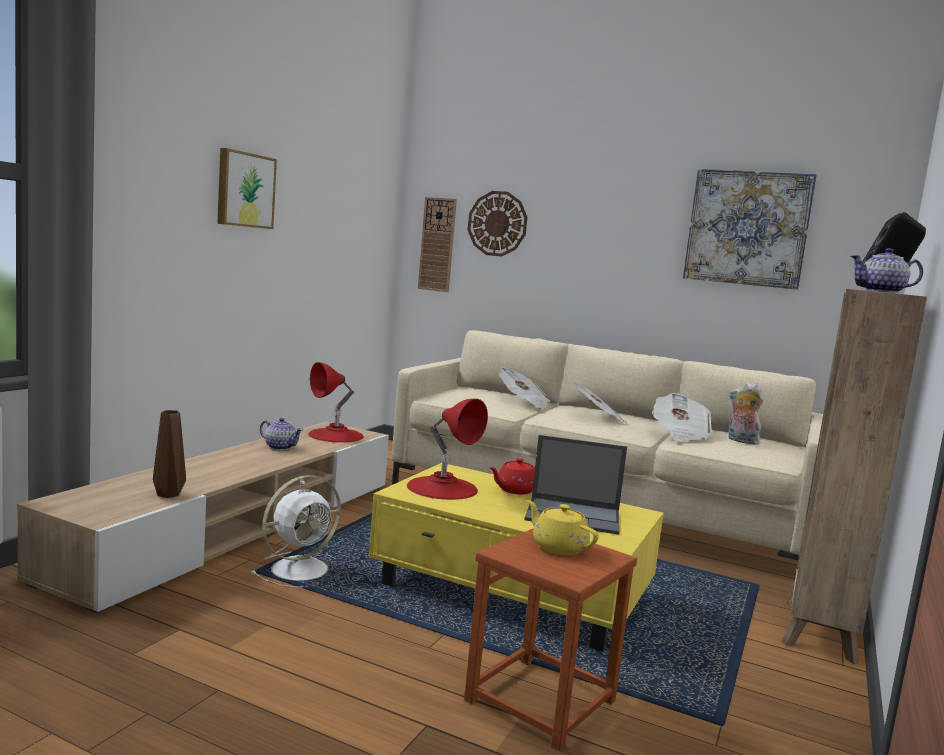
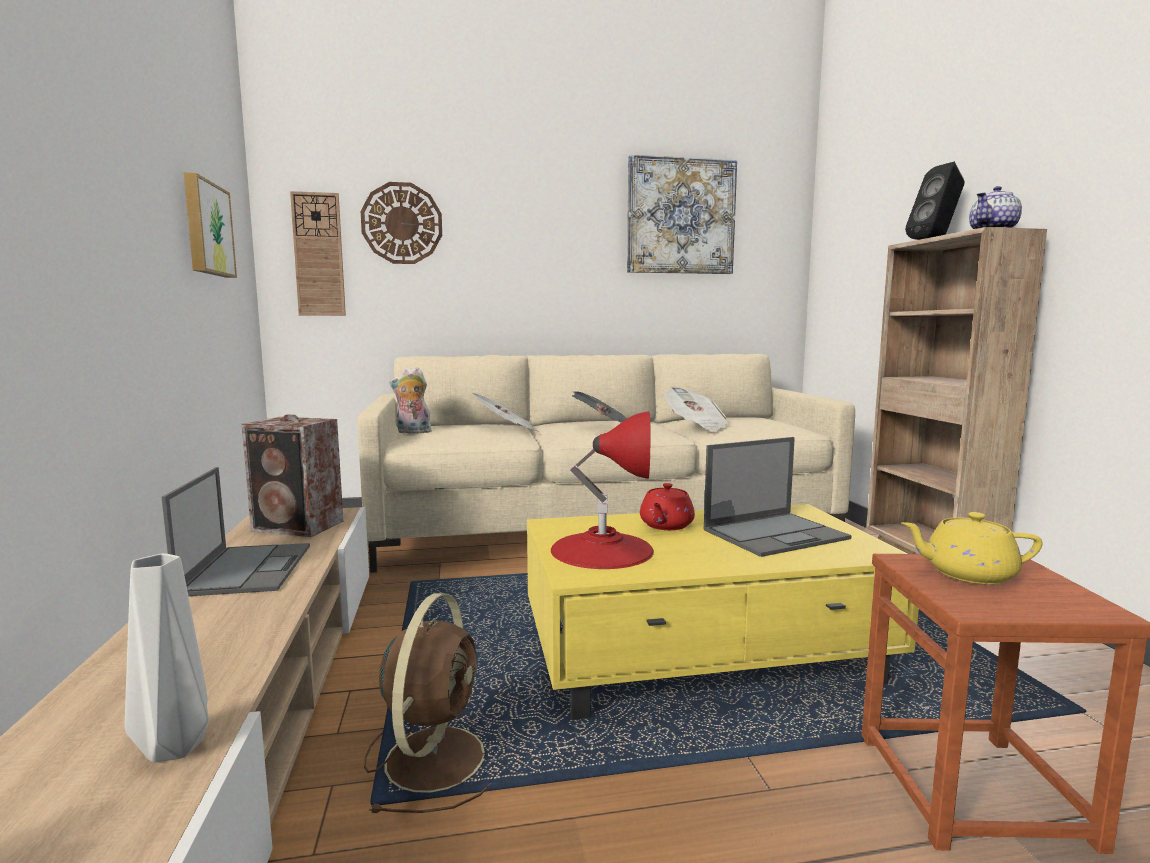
camera: 35 degrees left, 0 degrees up
brown vase [153,410,186,498] -> grey vase [125,553,209,762]
picture [217,148,277,229] -> picture moved to [183,172,237,278]
white fan [251,475,341,588] -> brown fan [364,593,491,813]
teapot [260,418,303,450] -> laptop [162,467,310,596]
red table lamp [308,362,364,443] -> speaker [242,414,343,537]
plush toy [728,382,763,445] -> plush toy moved to [390,367,431,434]

